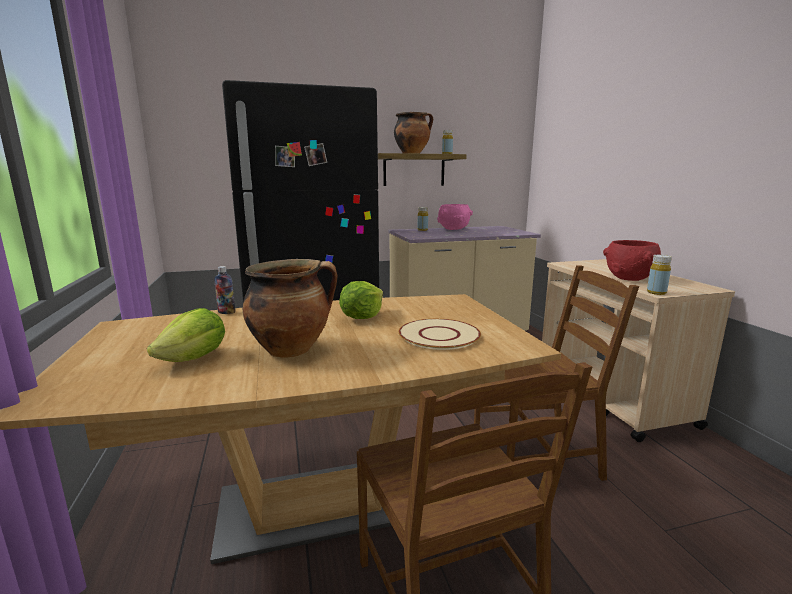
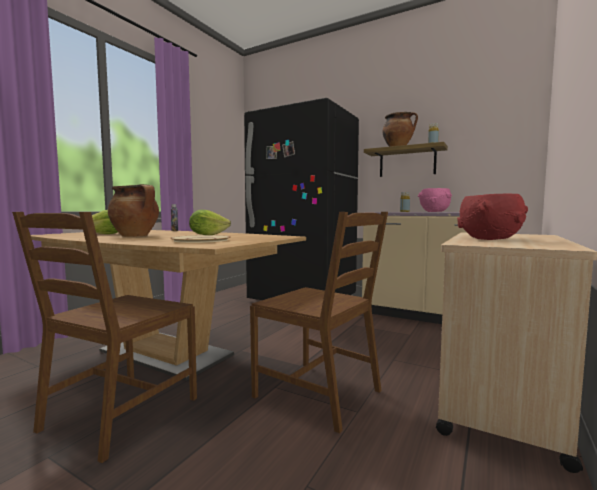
camera: 45 degrees right, 10 degrees down
yellow bottle [647,255,672,295] -> none

